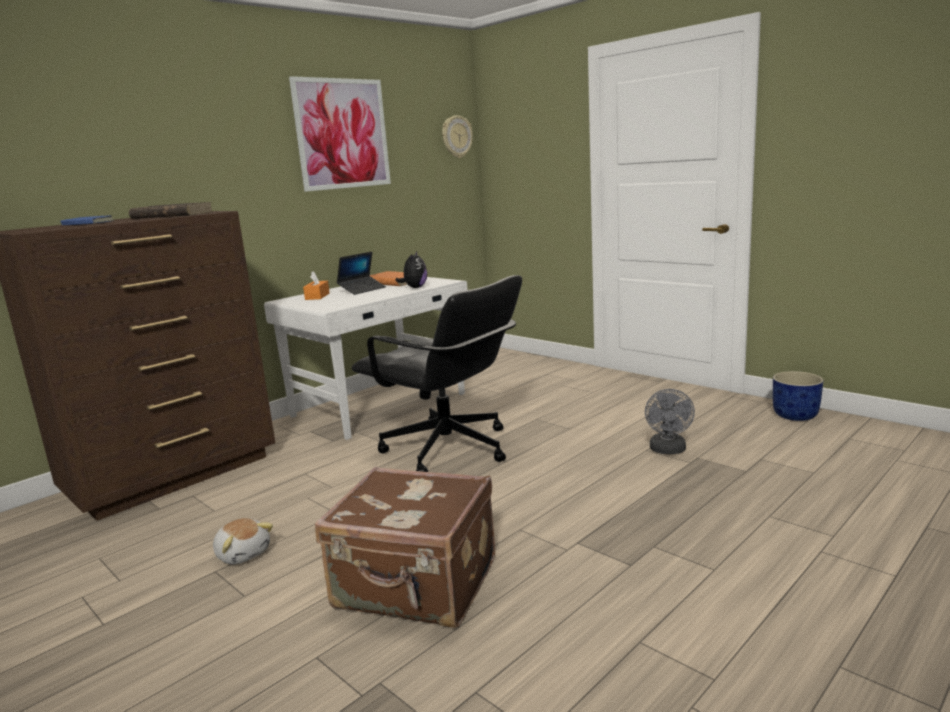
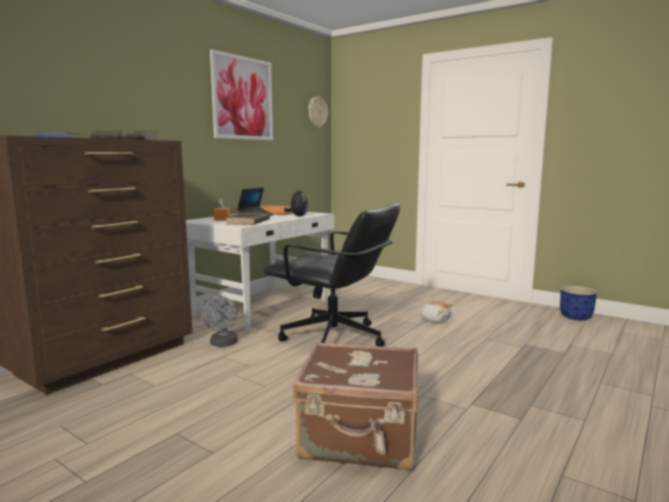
camera: 10 degrees left, 5 degrees down
plush toy [213,518,273,564] -> plush toy moved to [419,301,453,323]
grey fan [645,389,695,454] -> grey fan moved to [201,296,238,347]
none -> brown book [225,212,270,225]

